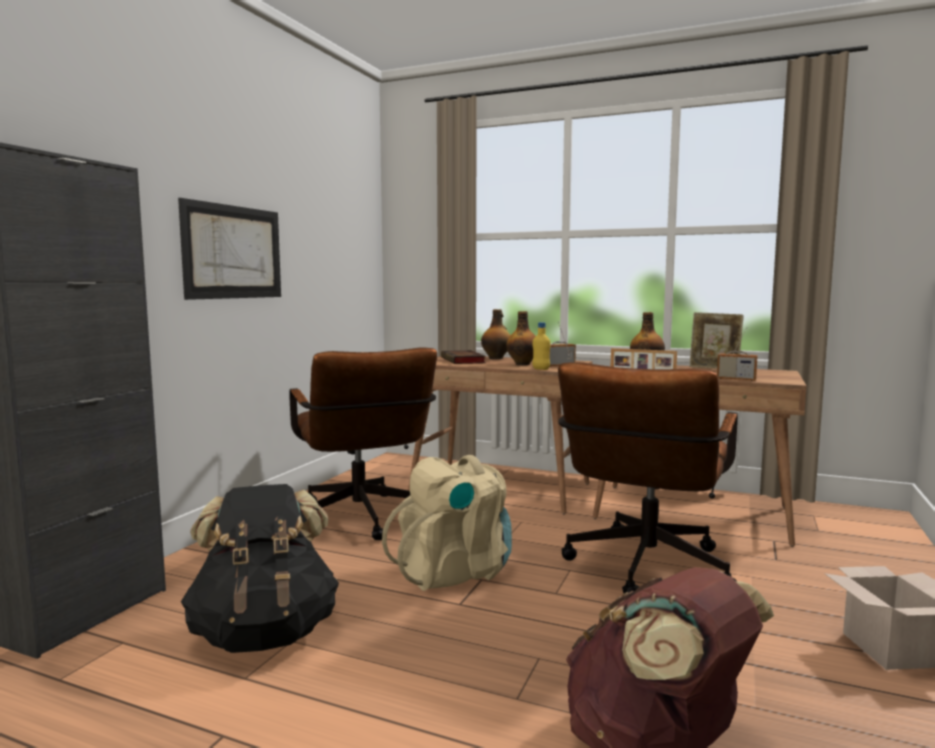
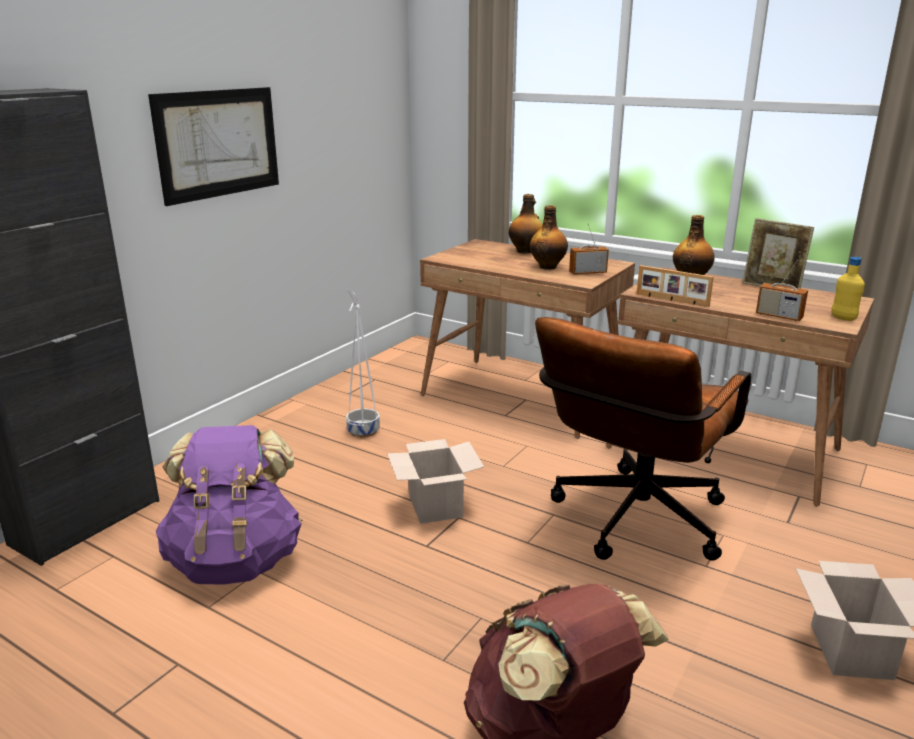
camera: 10 degrees right, 15 degrees up
black backpack [181,484,339,653] -> purple backpack [156,425,302,585]
brown office chair [289,348,437,540] -> white planter [346,289,380,438]
beige backpack [382,455,512,591] -> cardboard box [387,439,484,524]
book [441,350,486,364] -> none
yellow bottle [532,322,550,370] -> yellow bottle moved to [831,257,865,321]

